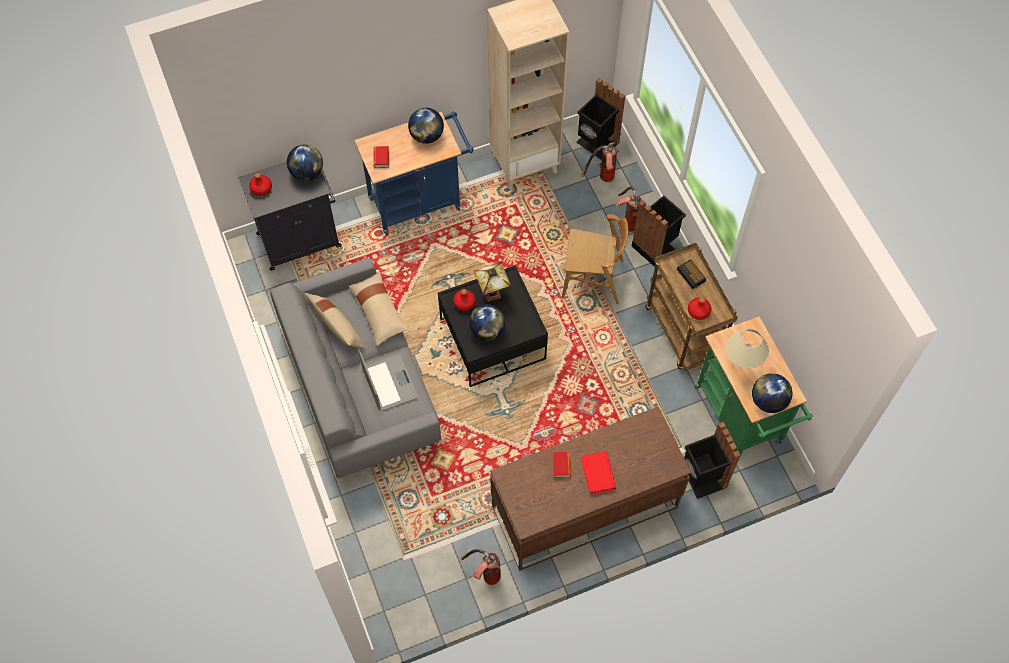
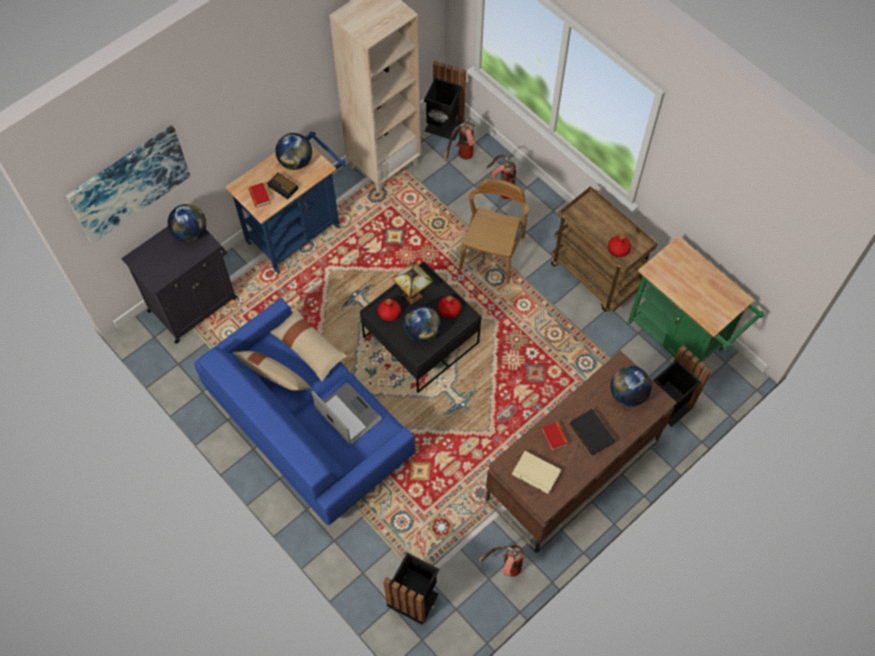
camera: 20 degrees left, 0 degrees up
red bottle [249,173,272,196] -> red bottle moved to [438,296,461,318]
grey sofa [270,257,441,478] -> blue sofa [194,298,415,525]
brown chair [562,214,629,305] -> brown chair turned 60 degrees counterclockwise [459,178,529,284]
red book [581,451,616,494] -> black book [570,409,615,456]
black trash can [632,196,686,267] -> black trash can moved to [383,553,439,625]
alarm clock [677,259,706,289] -> alarm clock moved to [267,173,298,200]
beige table lamp [726,329,769,368] -> none
globe [752,373,792,413] -> globe moved to [611,366,652,407]
none -> picture [66,125,191,244]
none -> beige book [512,451,561,494]

